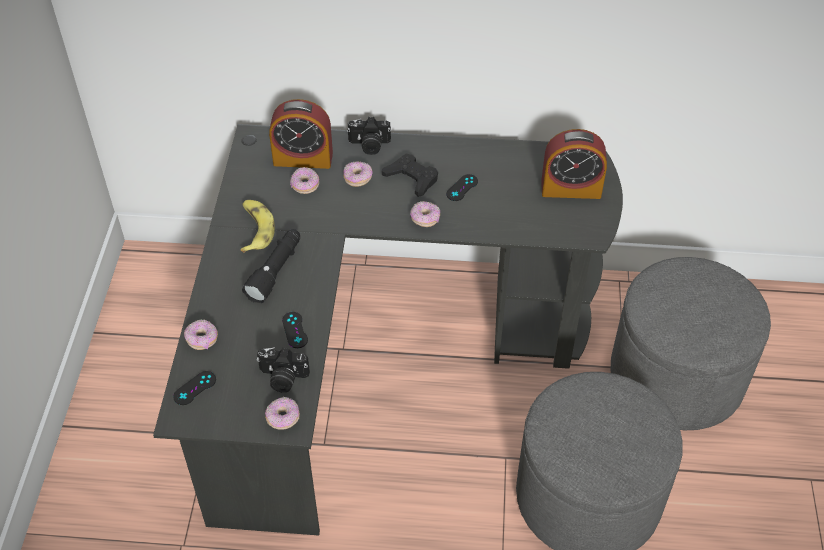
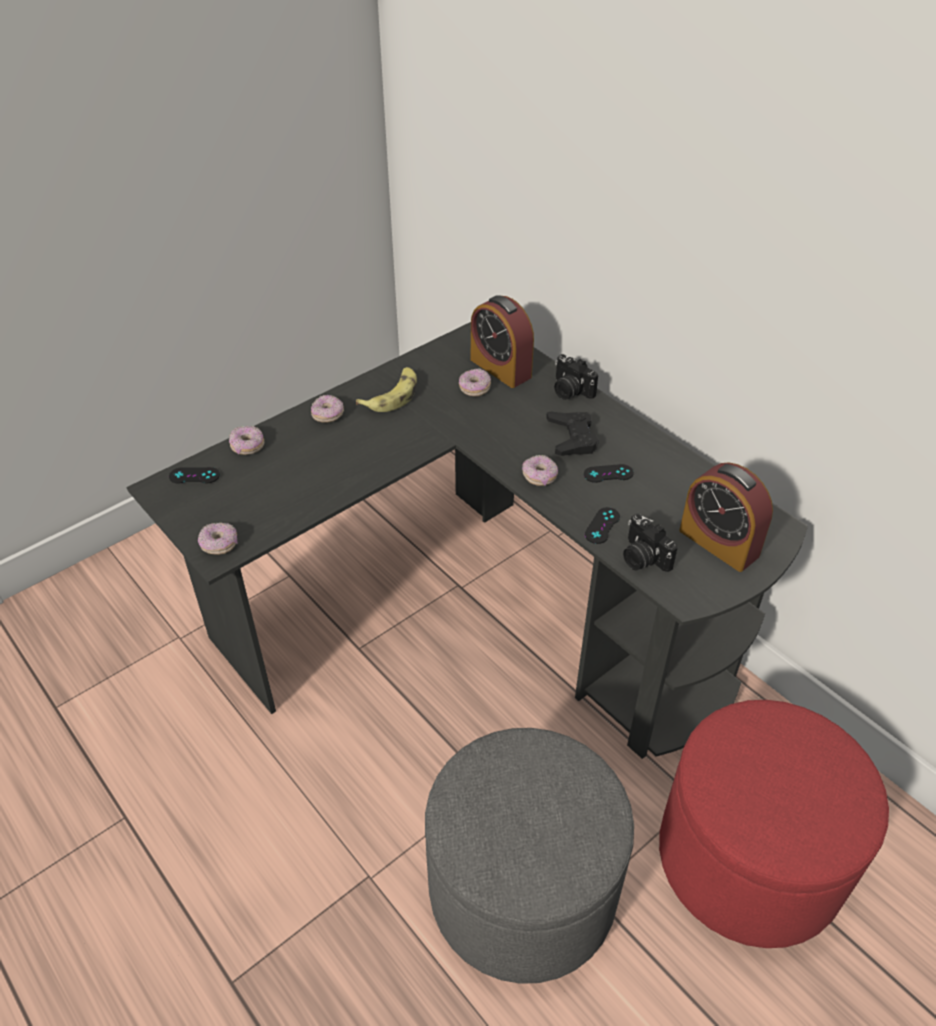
camera: 45 degrees right, 5 degrees down
black flashlight [242,229,300,303] -> none
camera [256,347,310,393] -> camera moved to [623,514,677,572]
black game controller [282,312,308,348] -> black game controller moved to [585,507,620,544]
donut [343,161,372,187] -> donut moved to [311,395,344,423]
grey ottoman [610,257,771,430] -> red ottoman [659,700,889,948]

